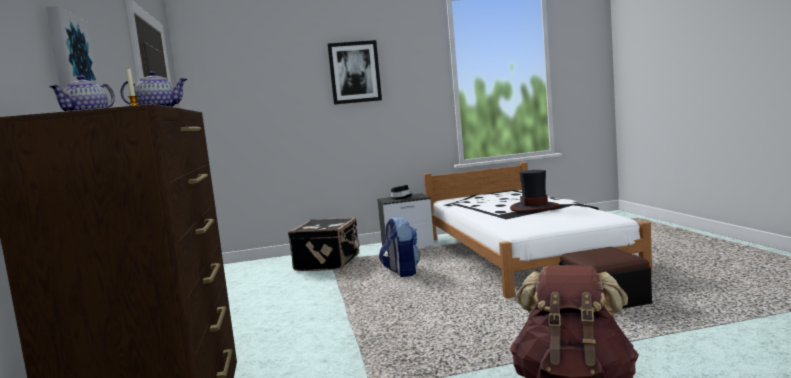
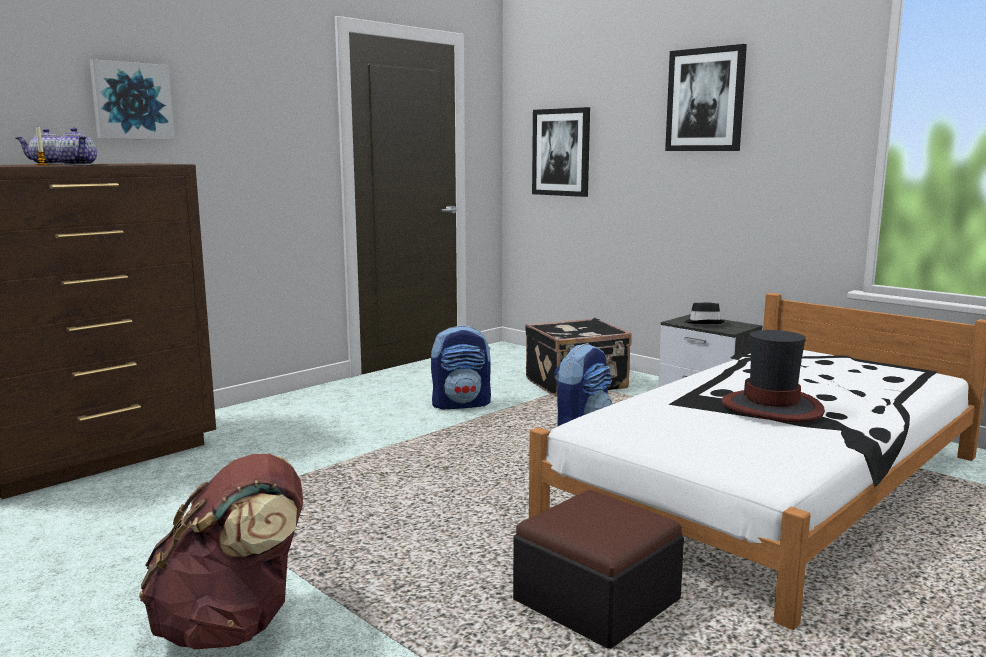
camera: 55 degrees right, 5 degrees up
none -> backpack [431,326,491,409]
none -> picture [532,107,590,197]

